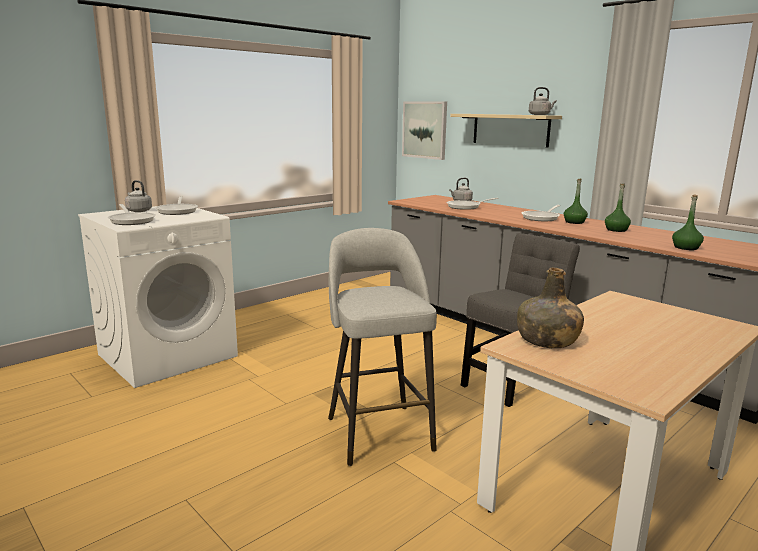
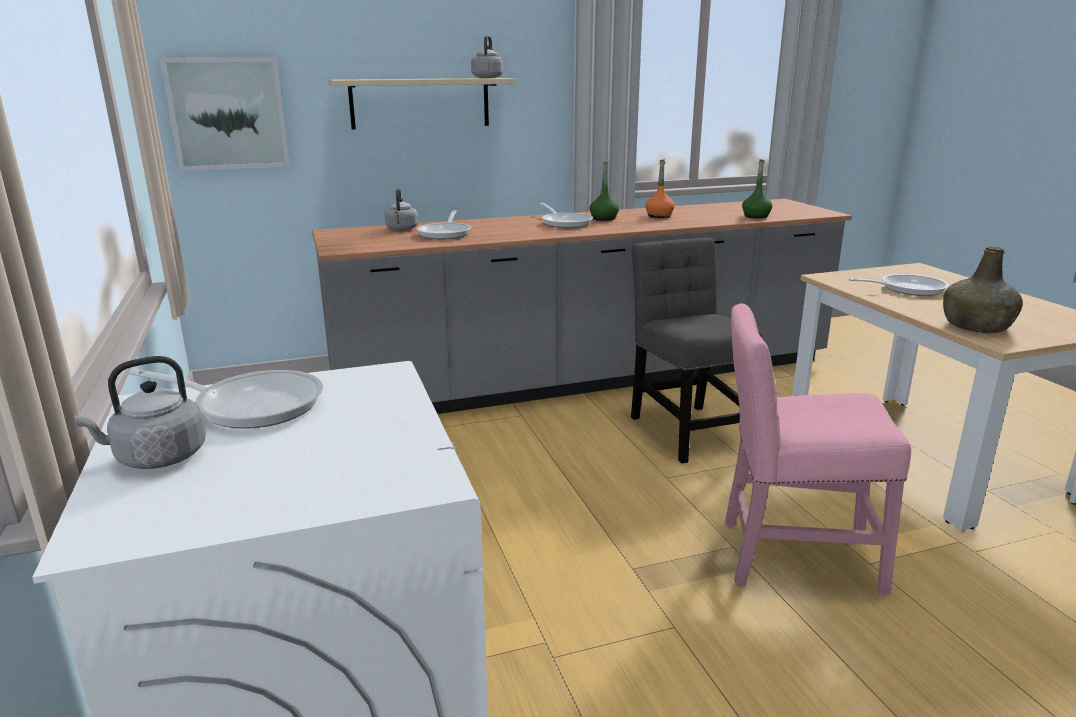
camera: 65 degrees left, 5 degrees up
frying pan [108,204,156,225] -> frying pan moved to [849,274,949,296]
grey stool [328,228,437,466] -> pink chair [725,303,911,595]
green bottle [605,184,631,232] -> orange bottle [645,159,675,218]

